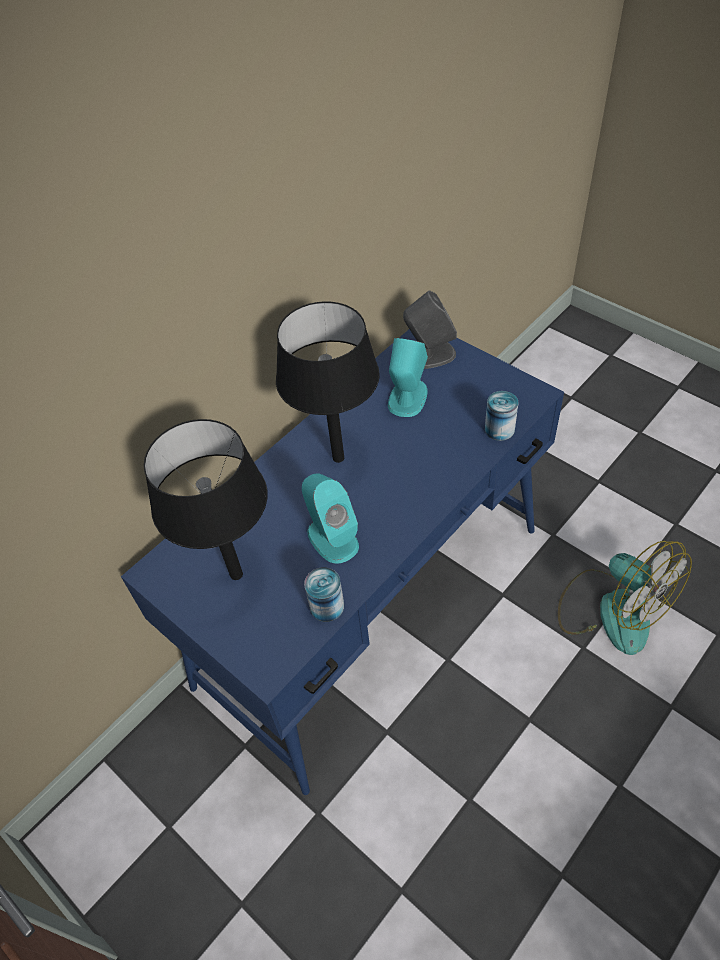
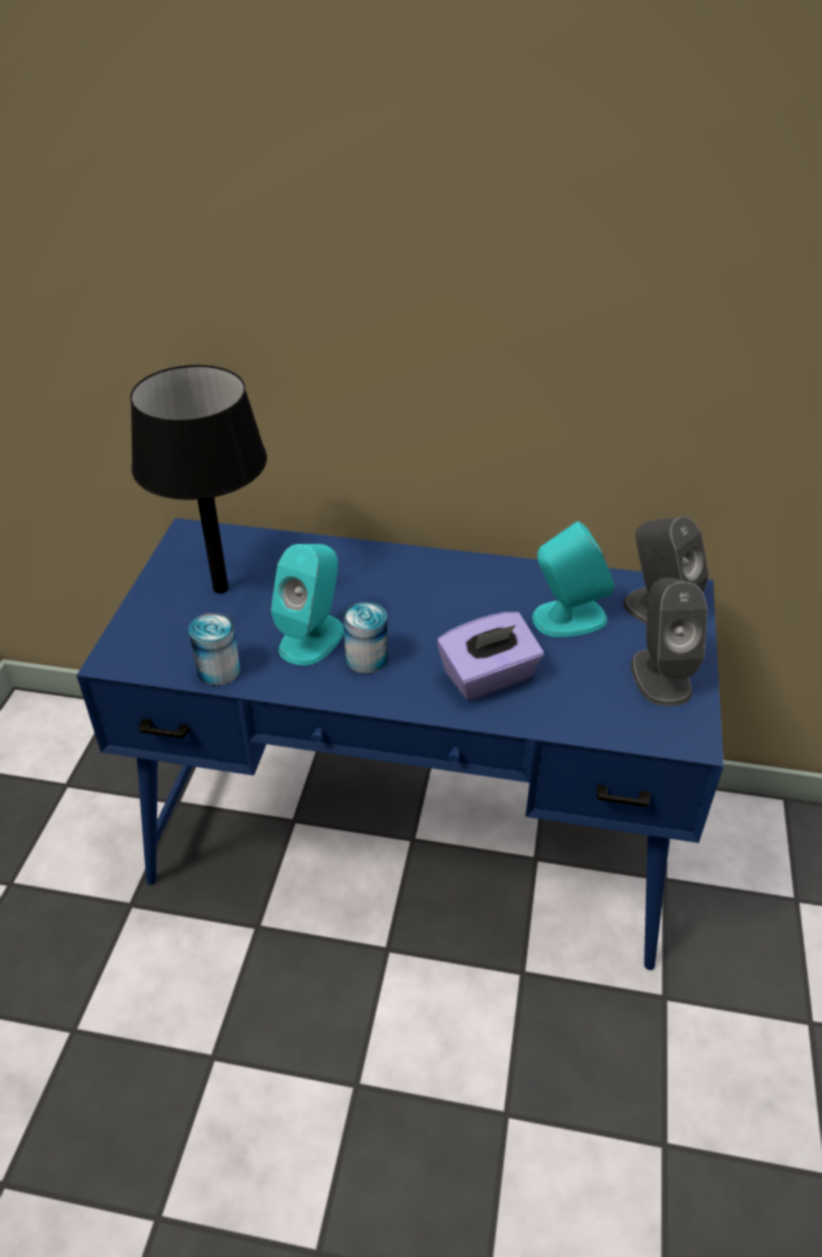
camera: 55 degrees right, 10 degrees down
black table lamp [276,301,380,463] -> none
can [485,391,519,441] -> can moved to [343,602,388,674]
fan [558,541,692,655] -> none
none -> purple tissue box [437,612,544,700]
none -> grey speaker [631,578,708,706]

